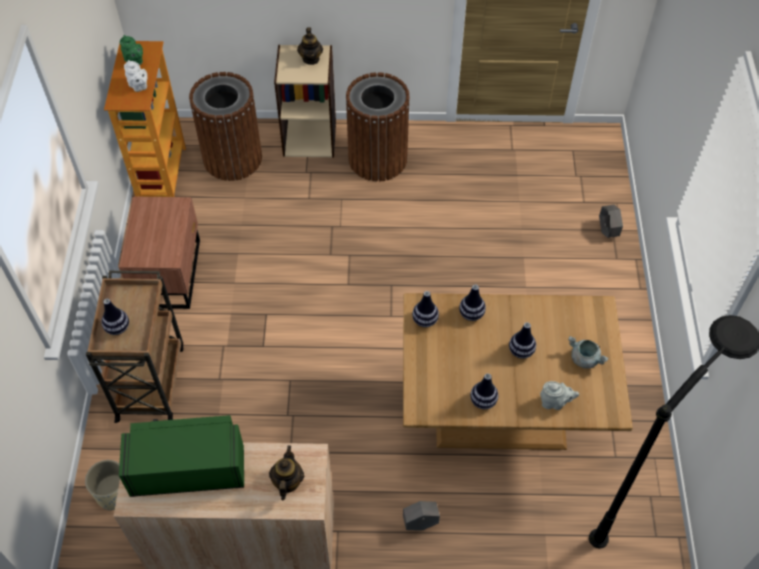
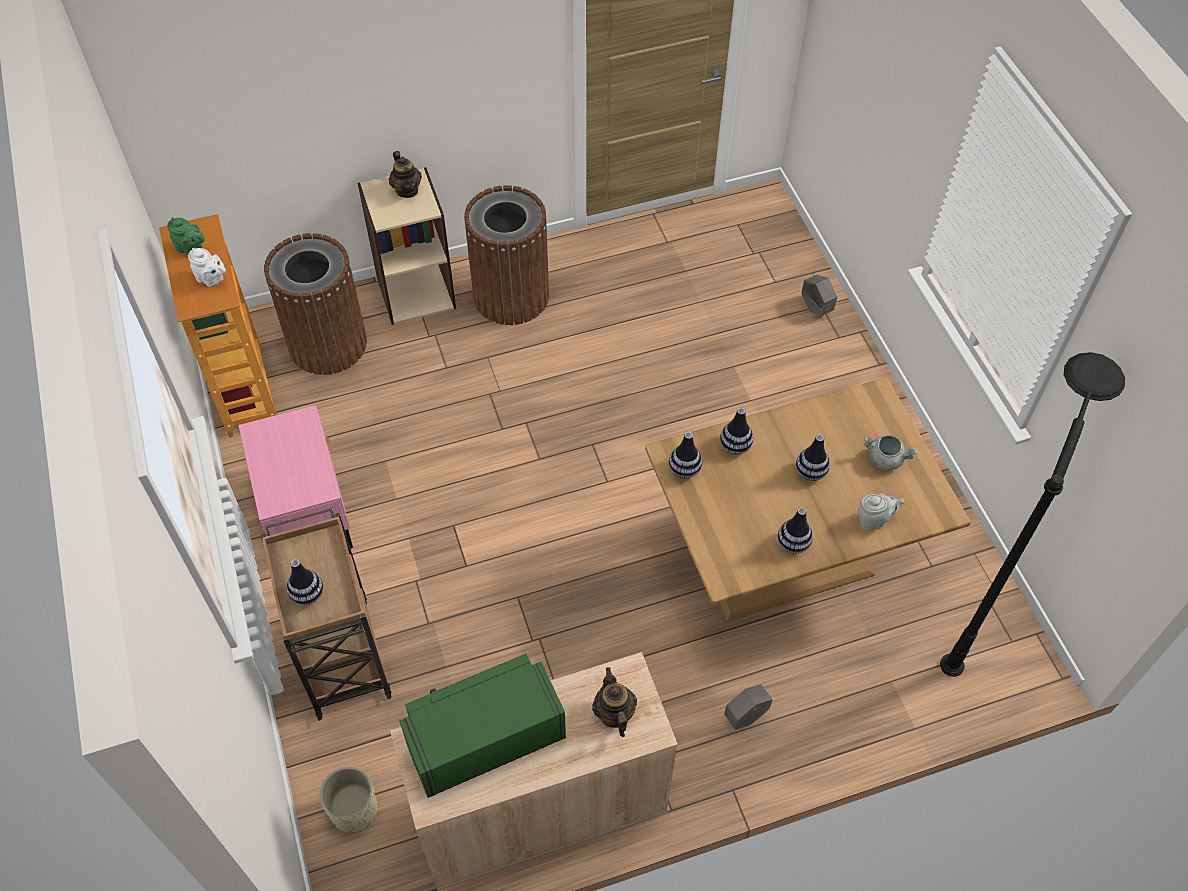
camera: 20 degrees left, 0 degrees up
brown nightstand [119,196,200,309] -> pink nightstand [239,405,353,548]

